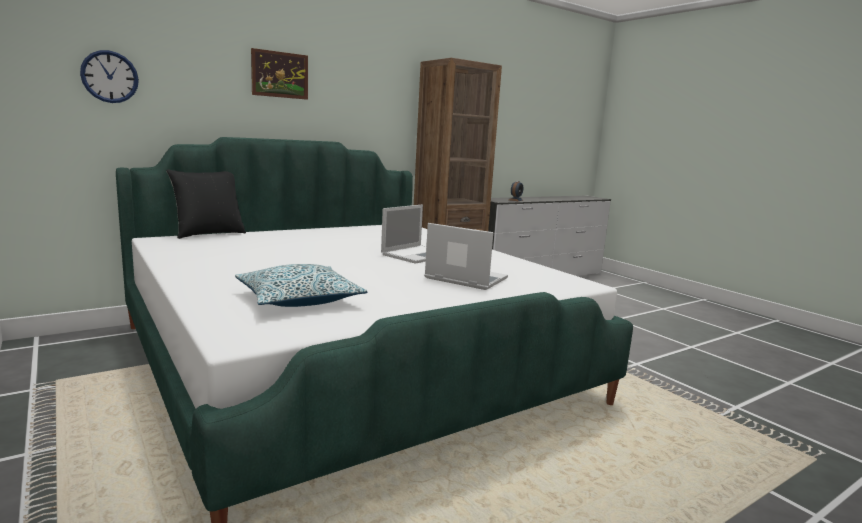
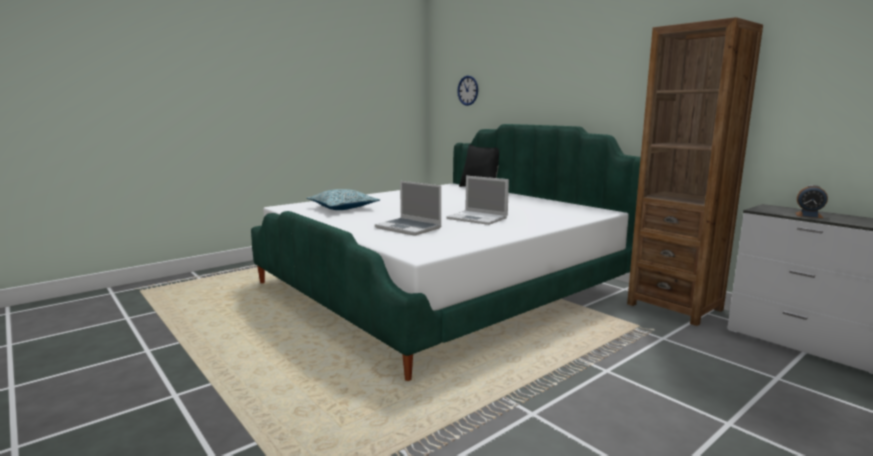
camera: 85 degrees right, 0 degrees up
picture [251,48,308,100] -> none
laptop [424,223,508,290] -> laptop turned 105 degrees clockwise [375,181,442,236]

